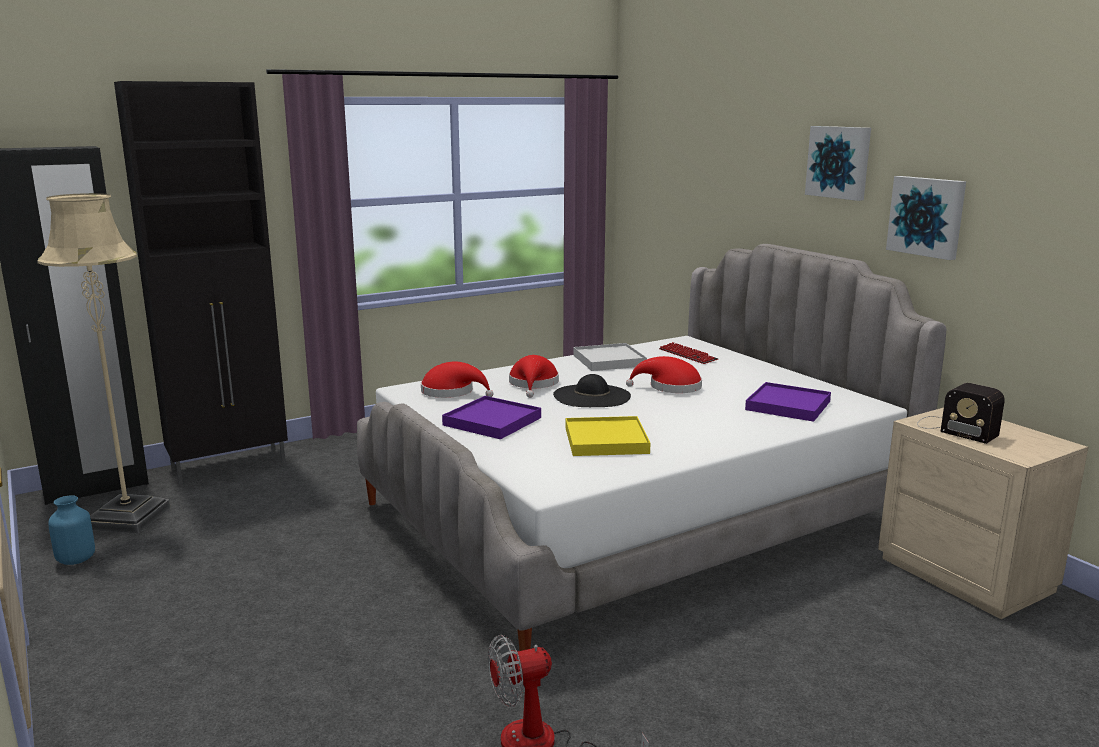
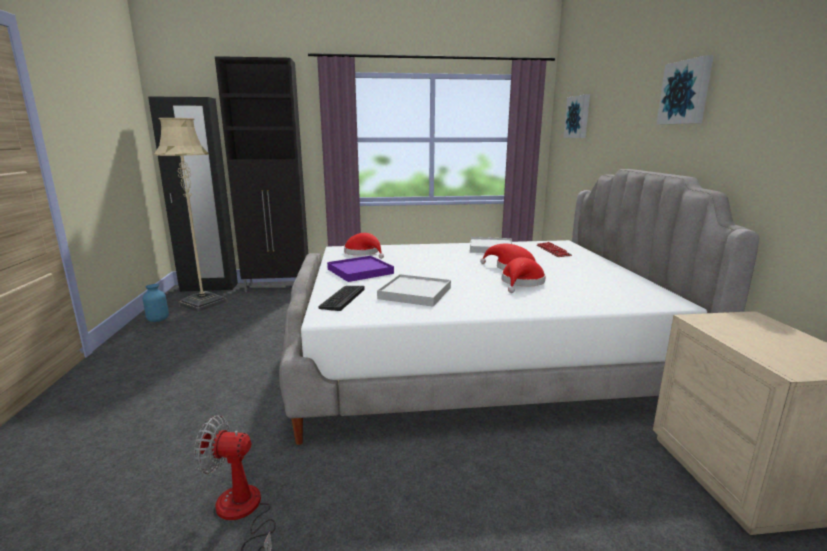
camera: 25 degrees right, 0 degrees up
red hat [509,355,559,398] -> red hat moved to [502,257,546,293]
black hat [553,374,631,407] -> none
yellow tray [566,416,650,456] -> white tray [377,274,451,307]
purple tray [745,382,831,422] -> none
picture [886,176,966,260] -> picture moved to [563,94,590,138]
radio [917,383,1005,444] -> none
none -> keyboard [318,286,365,311]

